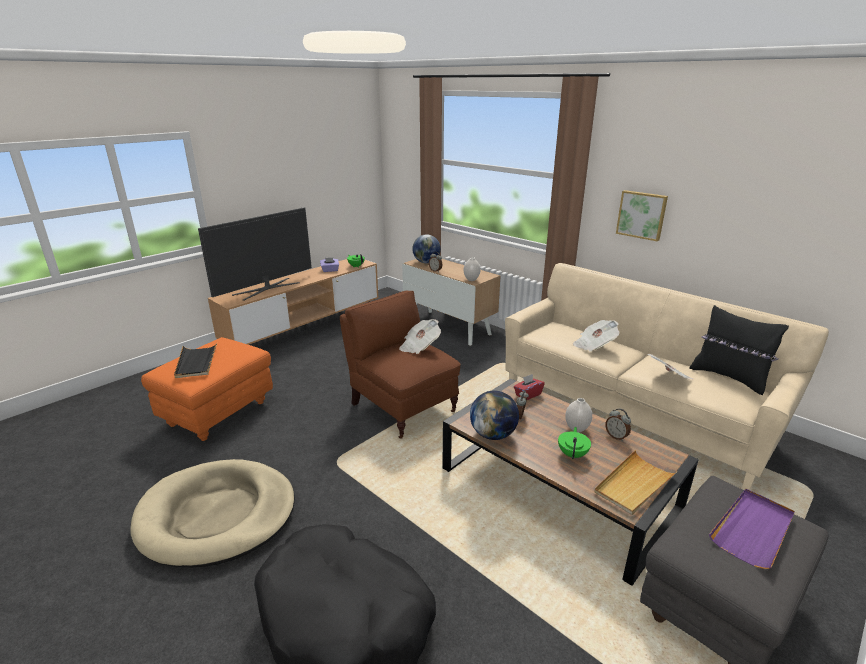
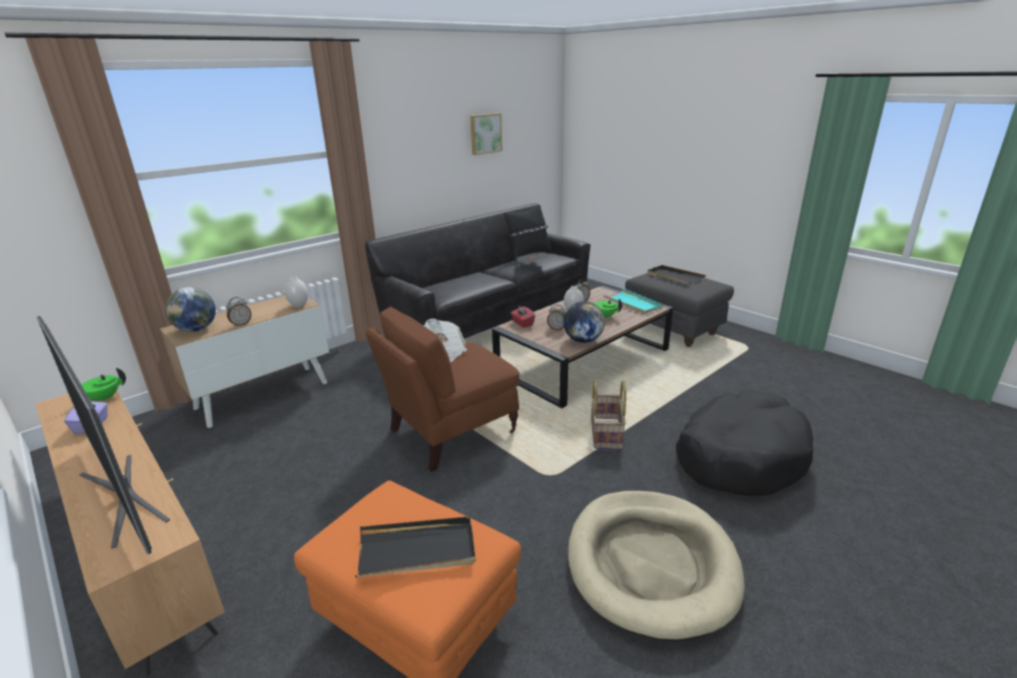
camera: 85 degrees left, 0 degrees up
beige sofa [505,263,829,490] -> black sofa [365,203,590,339]
newspaper [573,320,619,352] -> none
beige tray [594,450,677,515] -> turquoise tray [603,288,663,314]
picture [616,190,668,241] -> picture moved to [470,113,502,155]
purple tray [709,489,795,569] -> black tray [647,265,706,285]
none -> basket [591,380,626,450]

